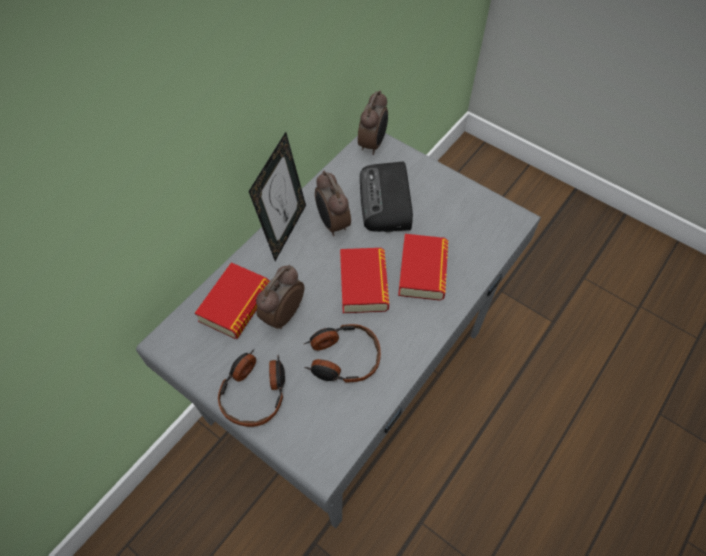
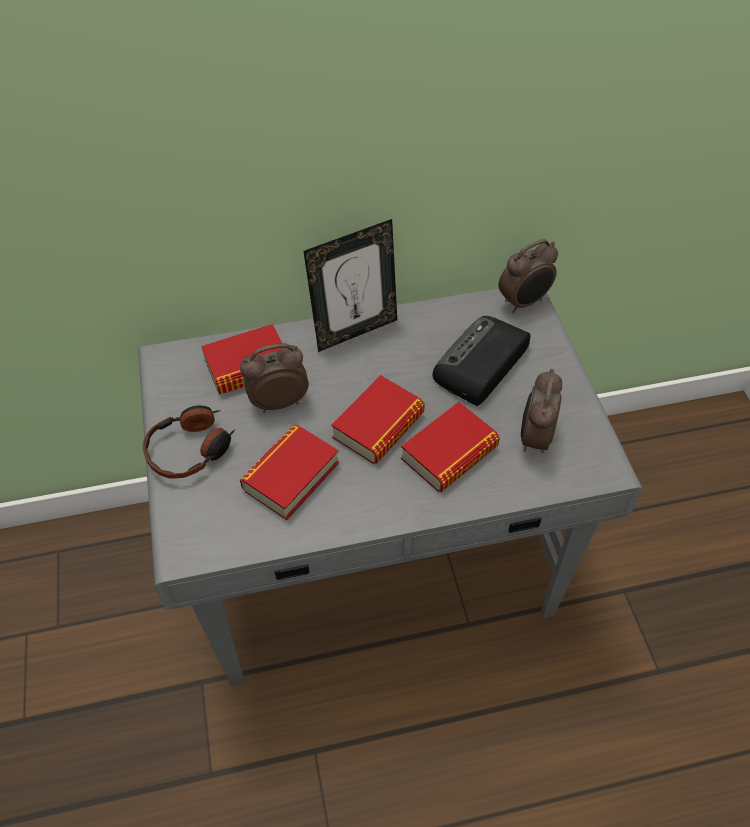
camera: 40 degrees right, 5 degrees down
headphones [304,324,381,383] -> book [240,425,339,520]
alarm clock [315,171,351,236] -> alarm clock moved to [521,369,562,453]

